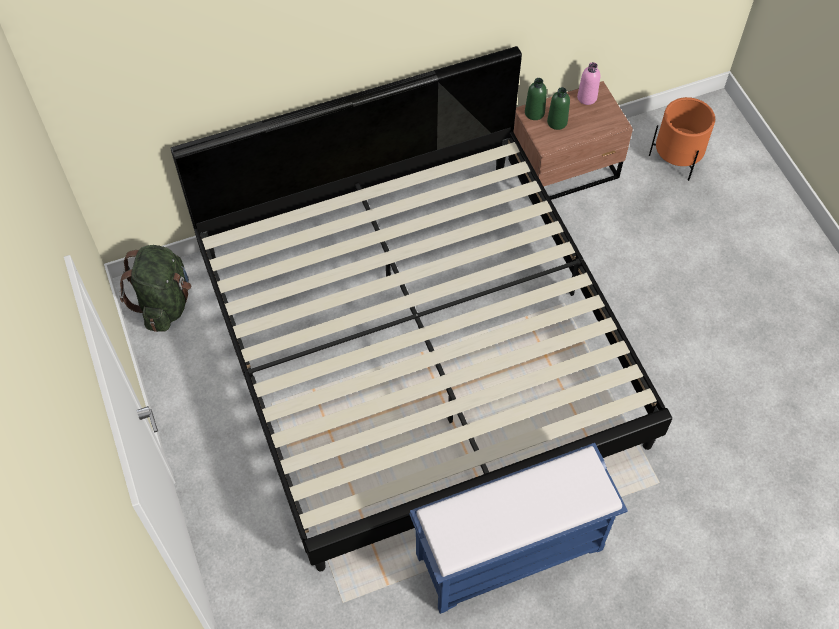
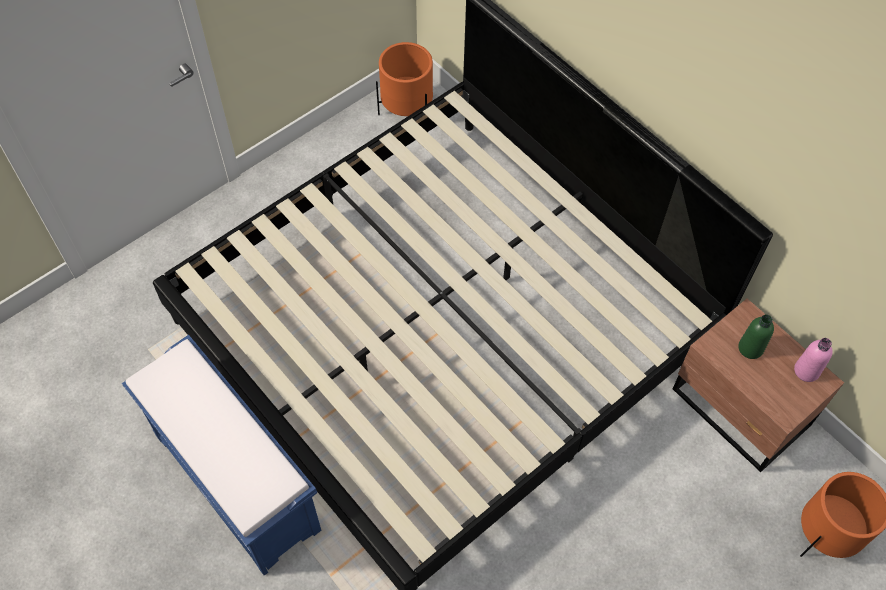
camera: 70 degrees right, 0 degrees up
green backpack [119,245,191,332] -> orange planter [376,42,433,116]
green bottle [525,78,547,120] -> none

